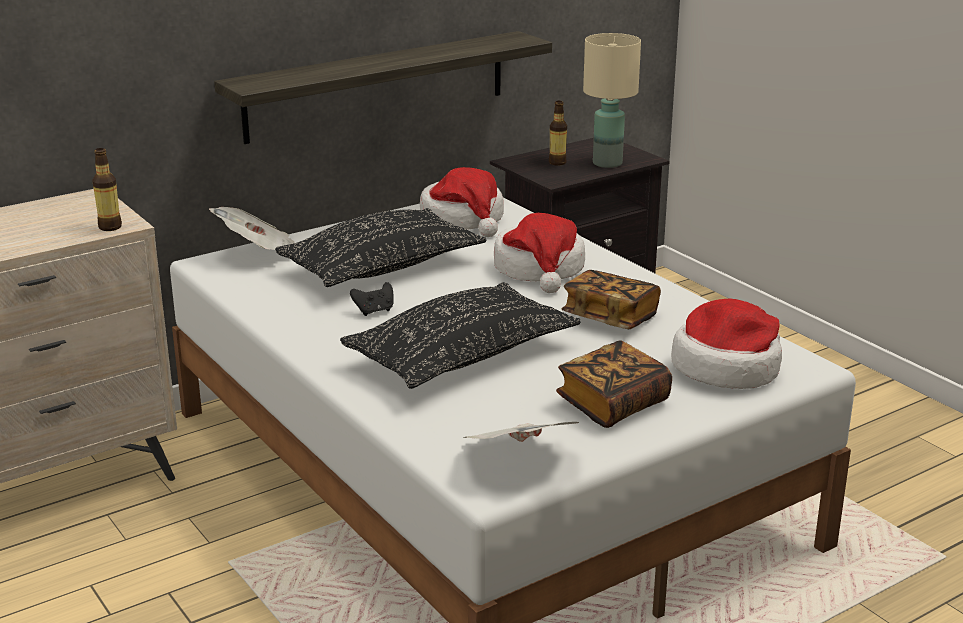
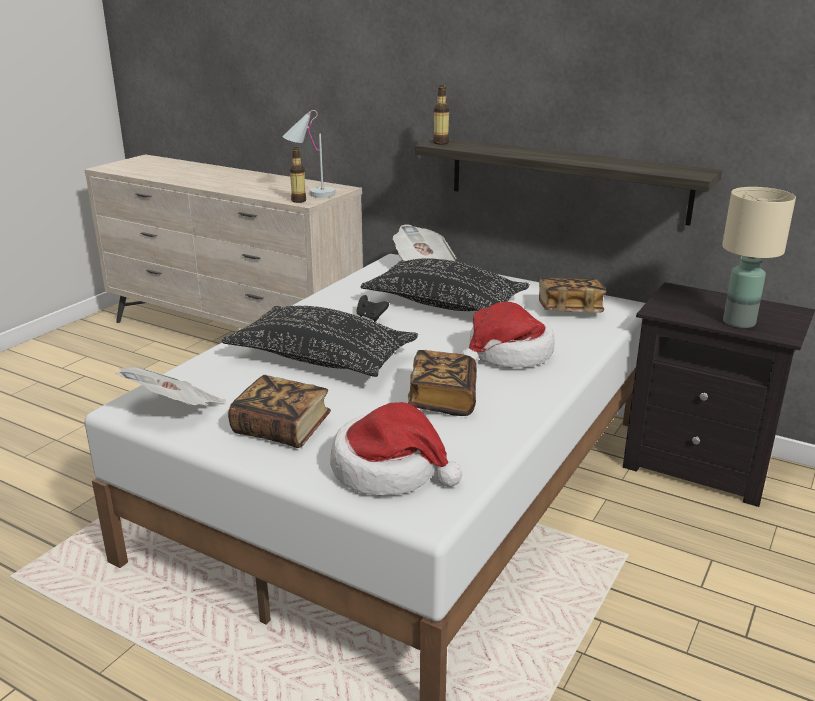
camera: 65 degrees right, 0 degrees up
hat [420,167,504,237] -> book [539,278,607,313]
bottle [549,101,567,166] -> bottle moved to [433,85,449,145]
none -> white table lamp [282,110,335,198]

